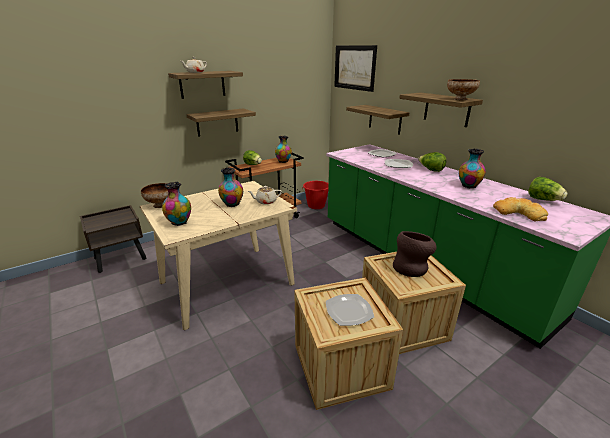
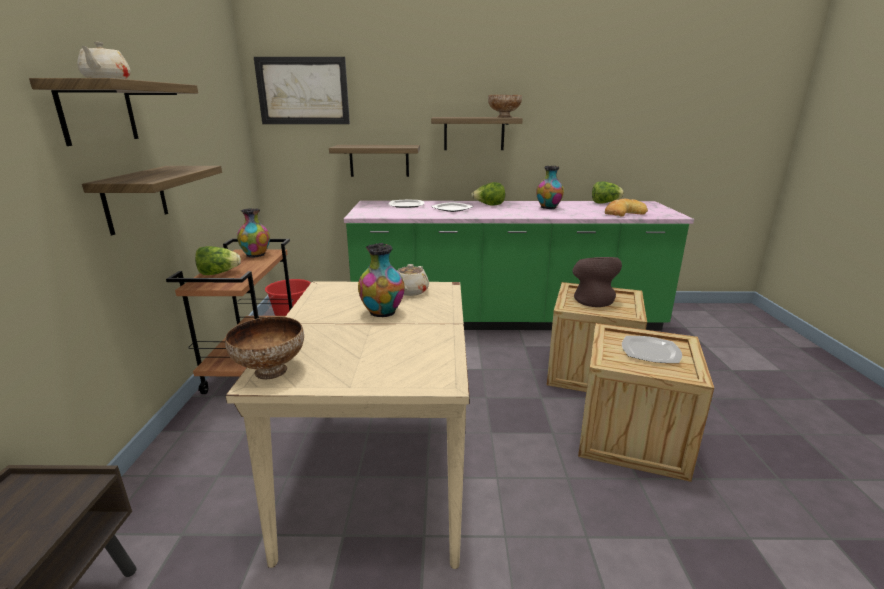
camera: 55 degrees left, 5 degrees down
vase [162,182,191,226] -> none

